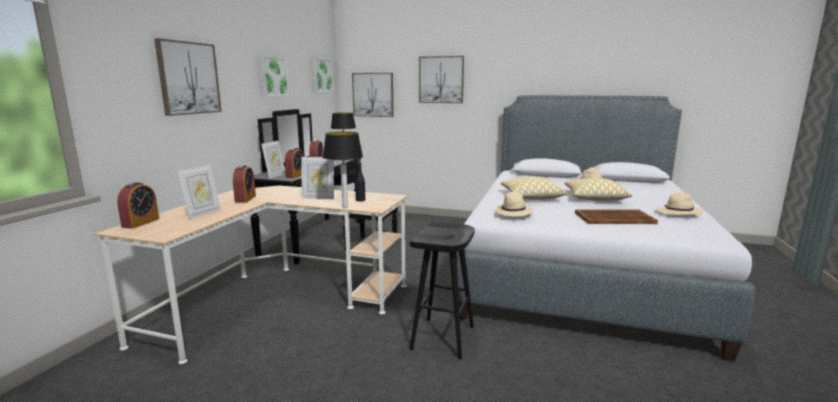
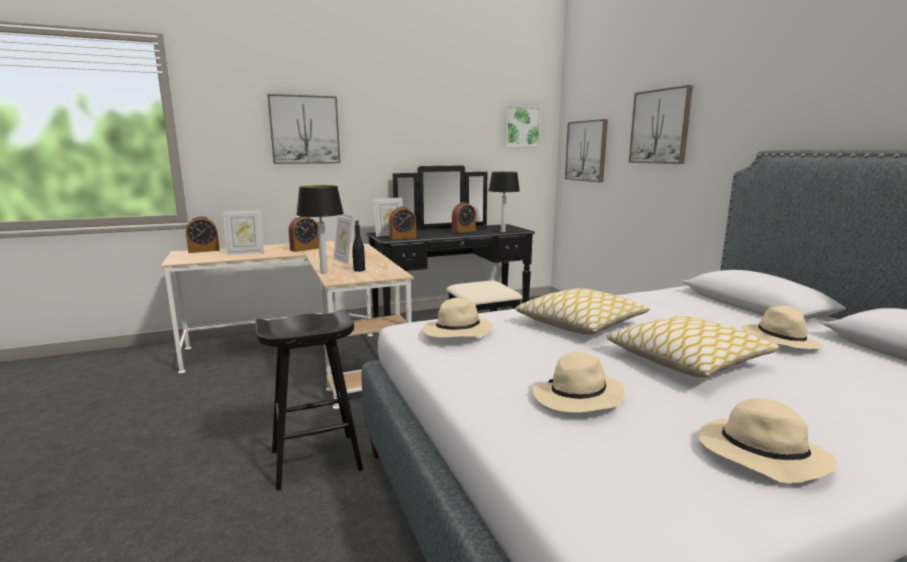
camera: 50 degrees right, 0 degrees up
picture [260,56,289,96] -> none
brown tray [575,209,658,224] -> beige hat [532,352,625,413]

